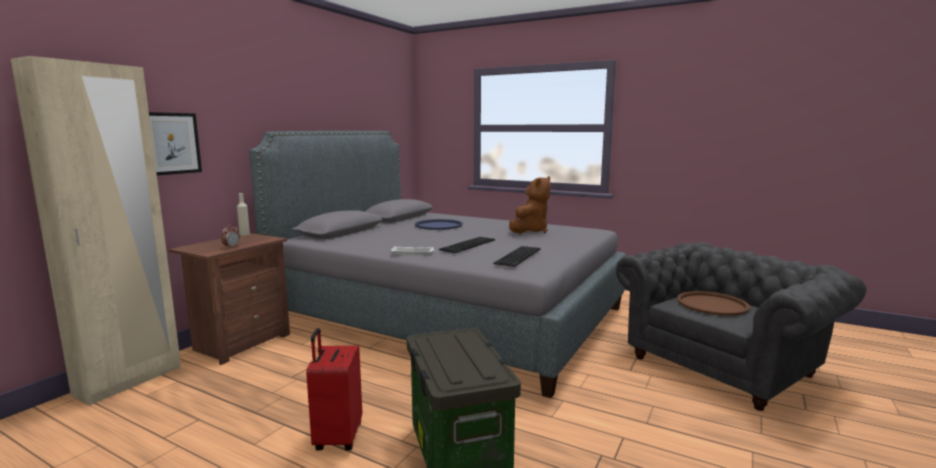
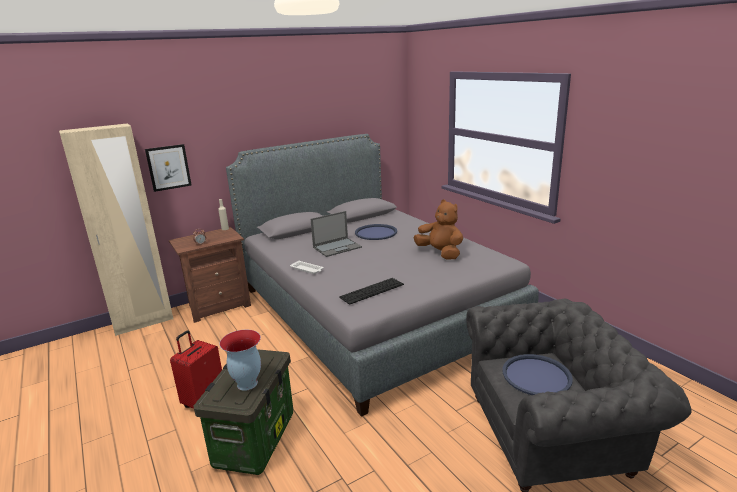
camera: 30 degrees right, 10 degrees up
keyboard [439,237,495,253] -> none
brown plush toy [509,176,551,233] -> brown plush toy turned 105 degrees counterclockwise [414,199,463,260]
brown tray [677,291,750,316] -> blue tray [502,354,573,395]
none -> vase [219,330,261,391]
none -> laptop [311,211,362,257]

